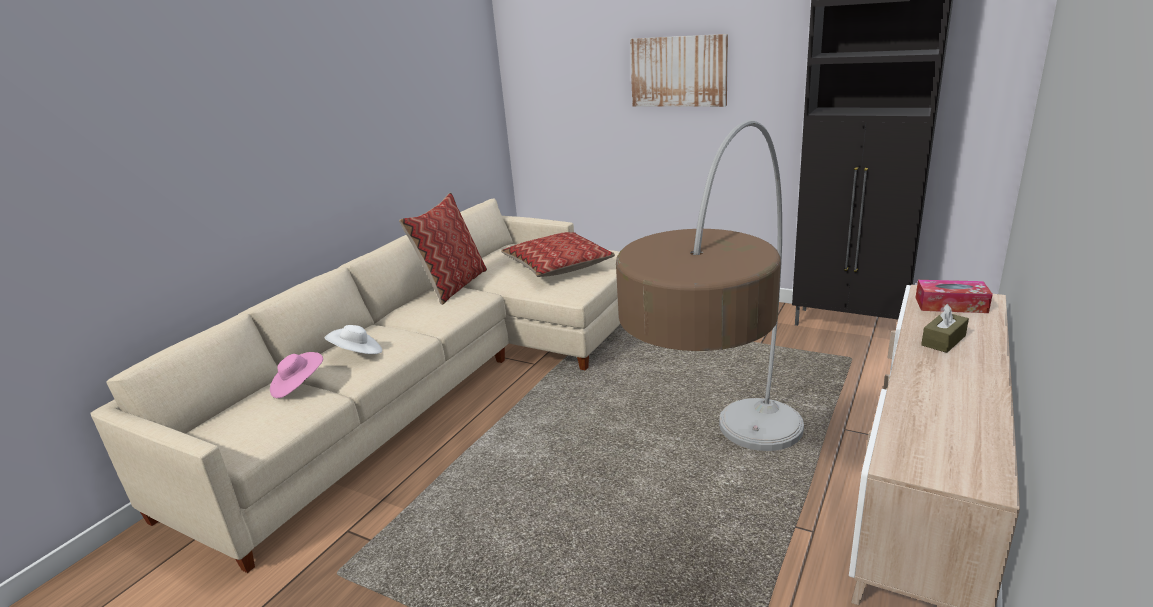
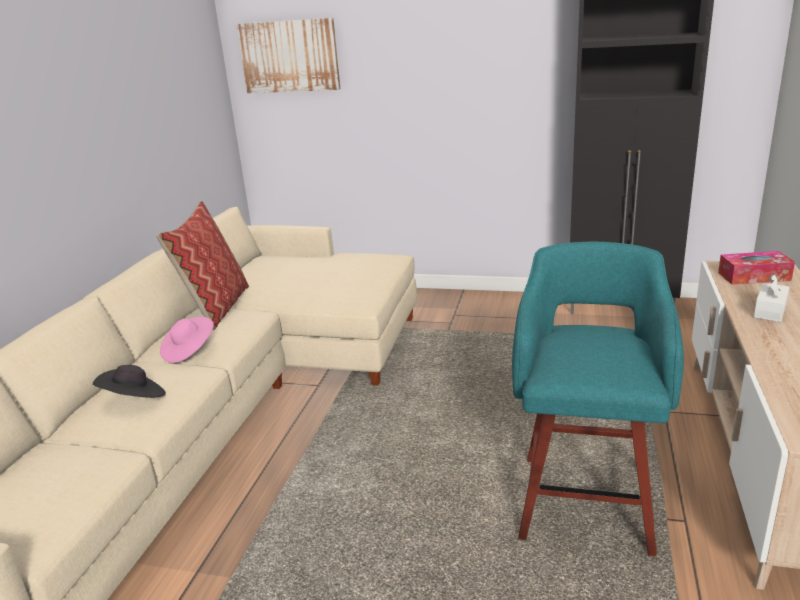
camera: 15 degrees left, 0 degrees up
pink hat [270,352,323,398] -> pink hat moved to [160,317,214,363]
white hat [325,325,382,354] -> black hat [93,365,166,398]
pillow [501,232,615,277] -> none
floor lamp [616,120,804,451] -> turquoise stool [512,242,684,556]
picture [630,34,728,107] -> picture moved to [237,18,340,93]
brown tissue box [921,304,969,353] -> white tissue box [754,274,790,322]

